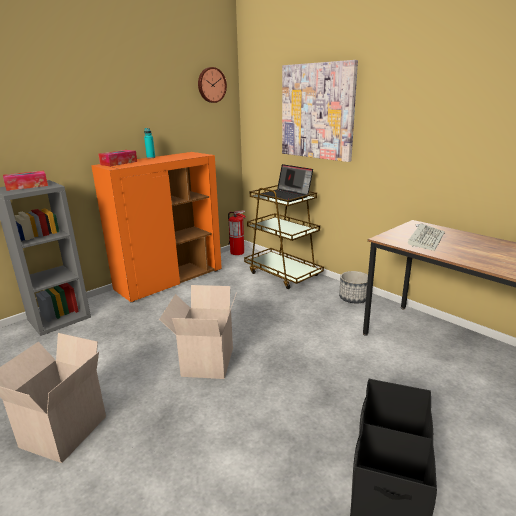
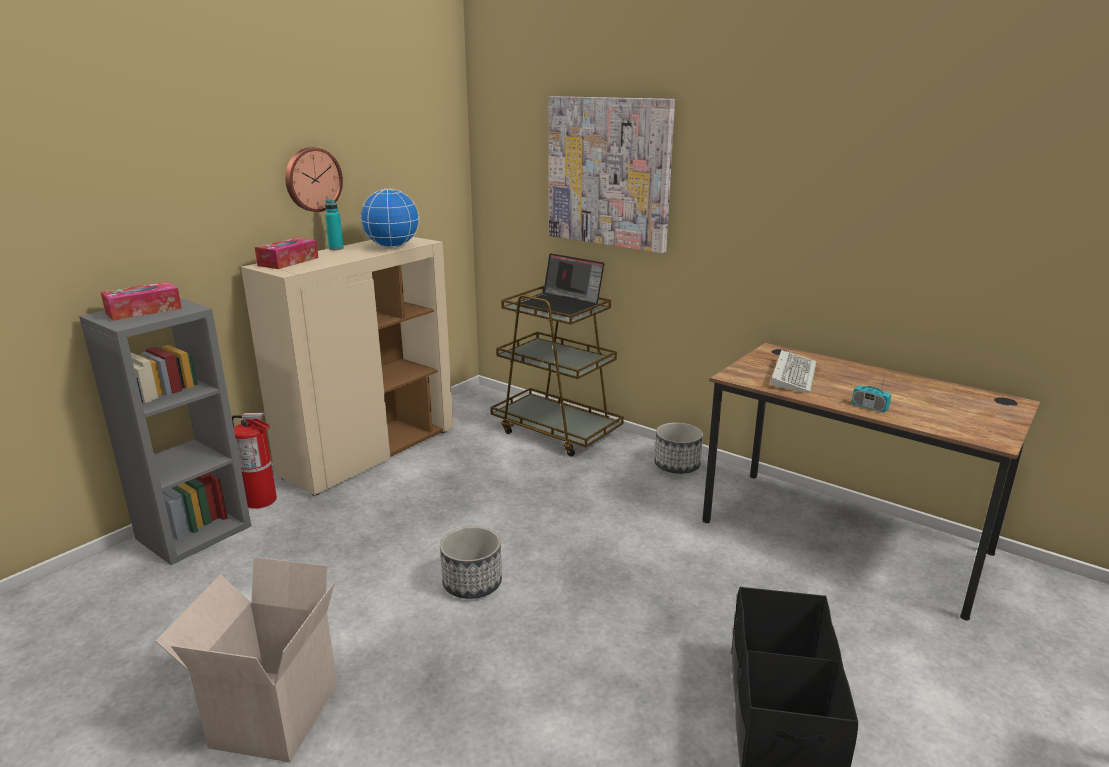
camera: 10 degrees left, 0 degrees up
orange cabinet [91,152,222,303] -> beige cabinet [241,237,453,496]
cardboard box [159,285,237,379] -> planter [440,526,502,599]
wall clock [198,67,227,103] -> wall clock moved to [285,147,343,212]
fire extinguisher [228,210,246,255] -> fire extinguisher moved to [232,413,277,509]
none -> globe [360,189,419,248]
none -> radio [852,364,891,413]

